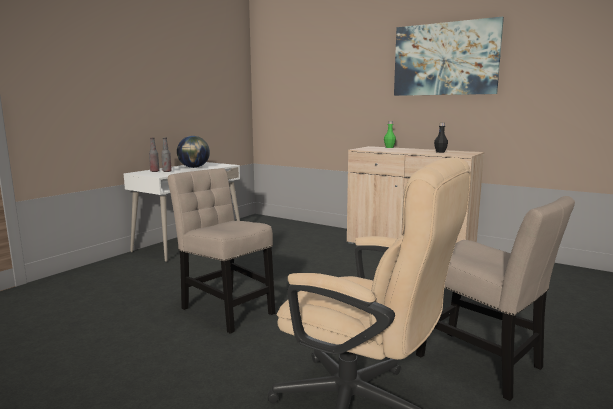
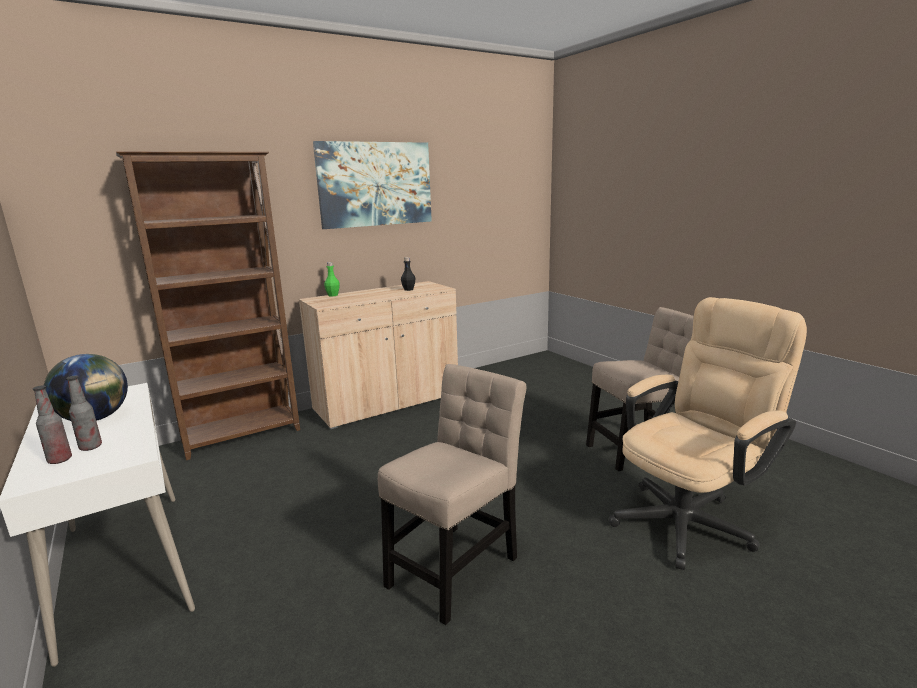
camera: 65 degrees left, 5 degrees up
beige chair [168,168,275,334] -> beige chair turned 150 degrees clockwise [378,364,526,625]
none -> brown bookcase [116,151,300,460]

